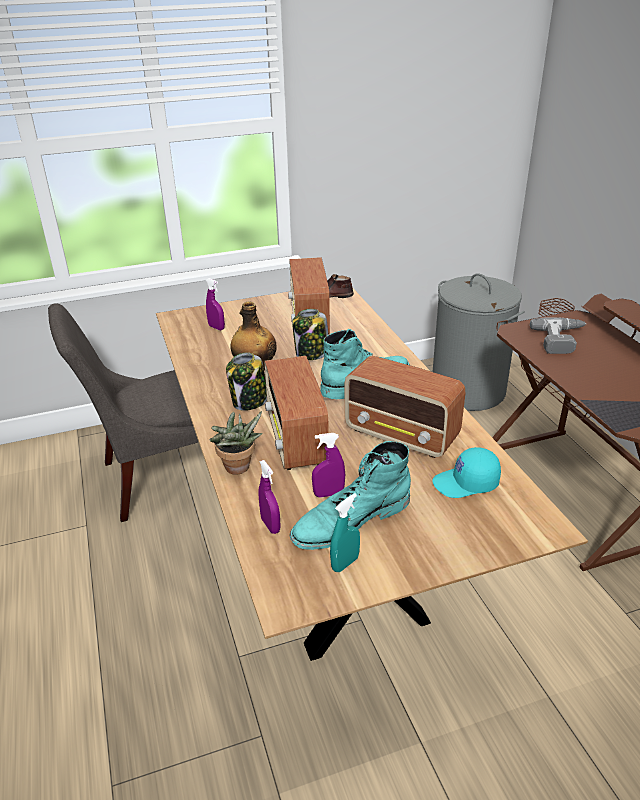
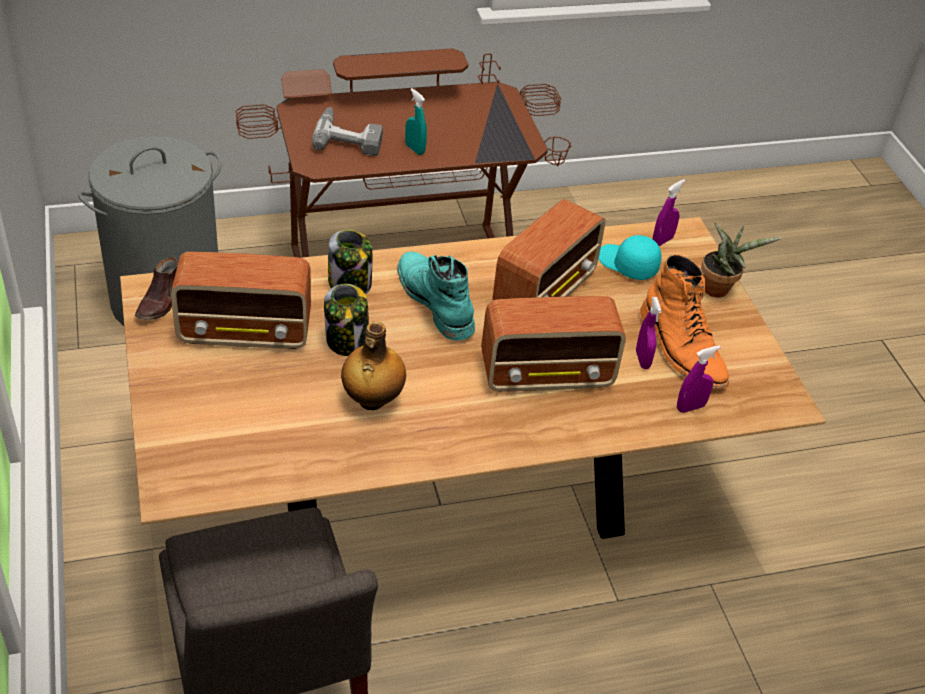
camera: 90 degrees left, 10 degrees up
purple spray bottle [206,278,225,330] -> purple spray bottle moved to [653,179,685,246]
potted plant [209,411,263,475] -> potted plant moved to [701,223,781,298]
jar [226,352,267,411] -> jar moved to [328,230,372,295]
turquoise boot [290,441,411,550] -> orange boot [640,254,729,389]
turquoise spray bottle [330,493,360,572] -> turquoise spray bottle moved to [405,88,427,155]
turquoise cap [433,447,501,498] -> turquoise cap turned 135 degrees clockwise [599,235,662,280]

